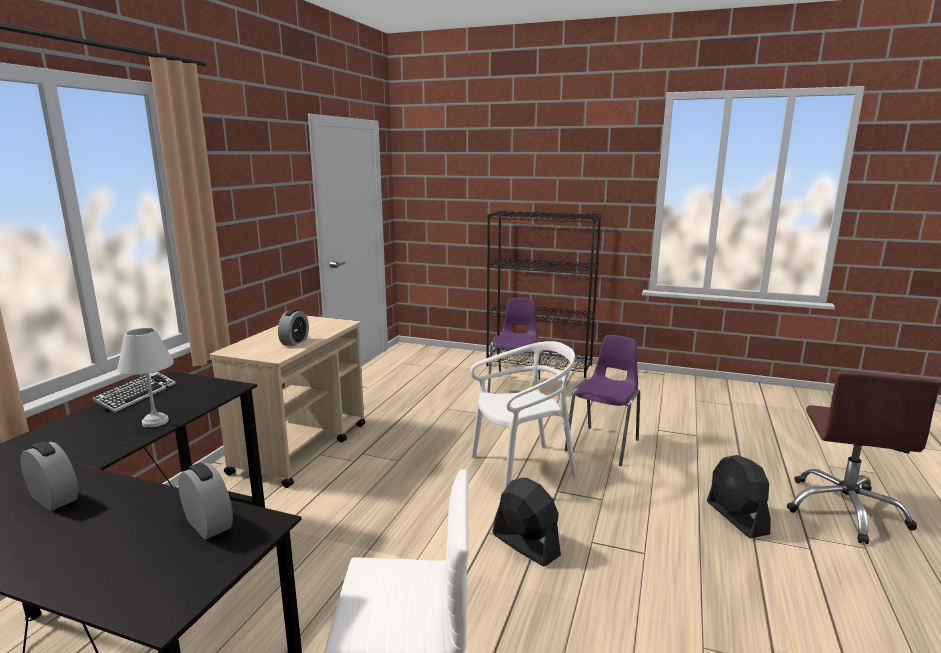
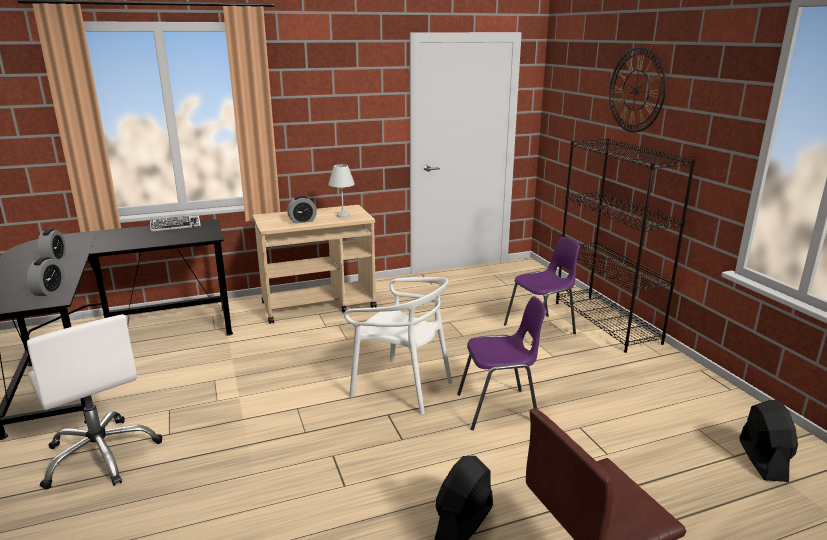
camera: 50 degrees right, 5 degrees up
white table lamp [117,328,174,428] -> white table lamp moved to [328,164,355,218]
black fan [492,478,561,567] -> black fan moved to [739,400,798,482]
none -> wall clock [609,47,666,132]

